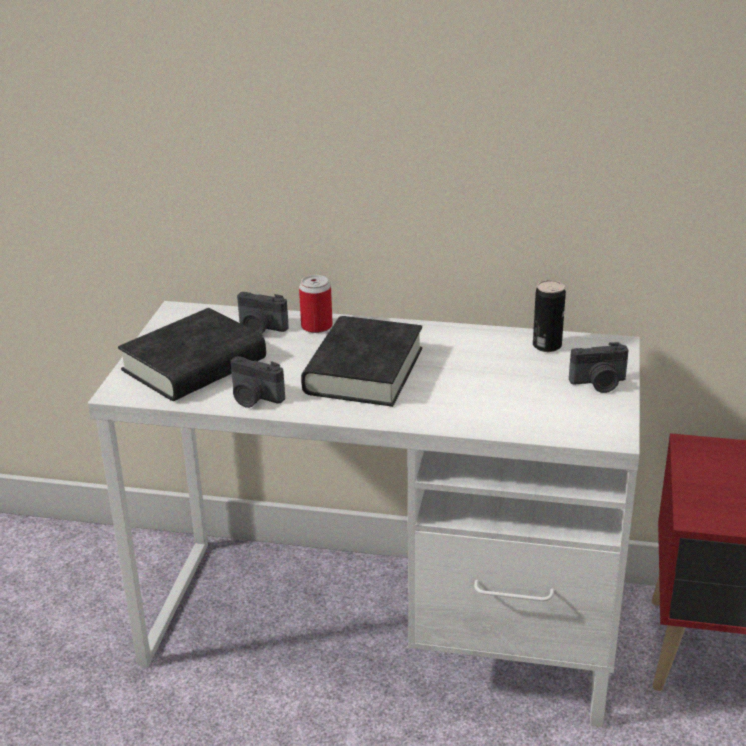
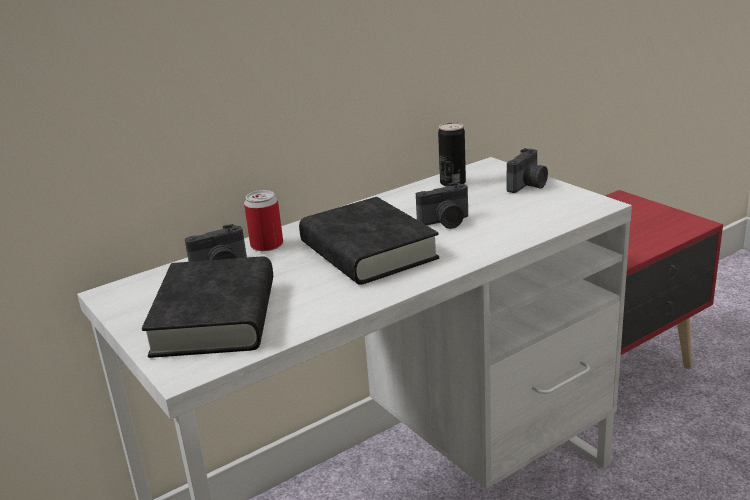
camera: 45 degrees left, 5 degrees down
camera [231,356,285,408] -> camera moved to [416,182,468,229]

